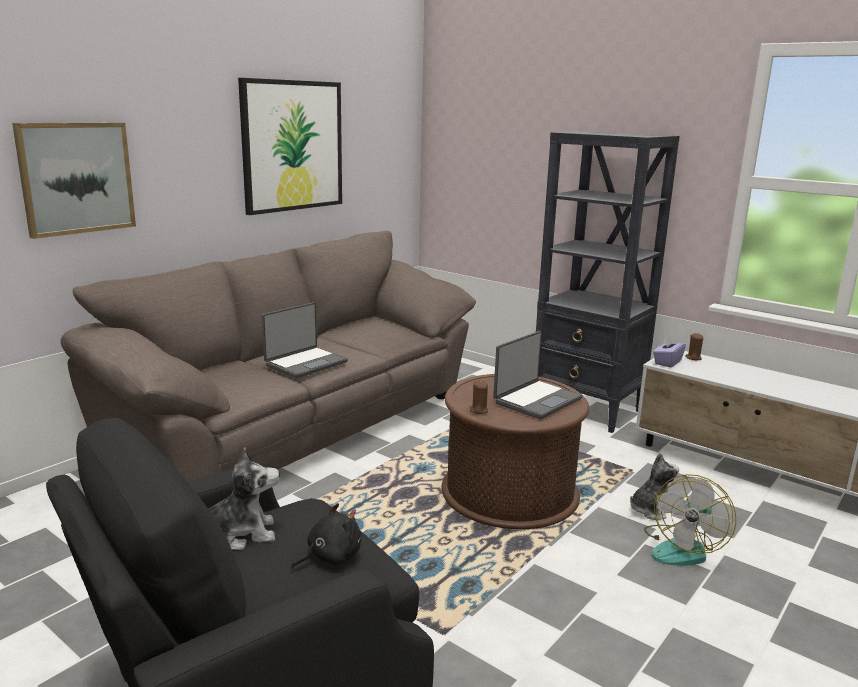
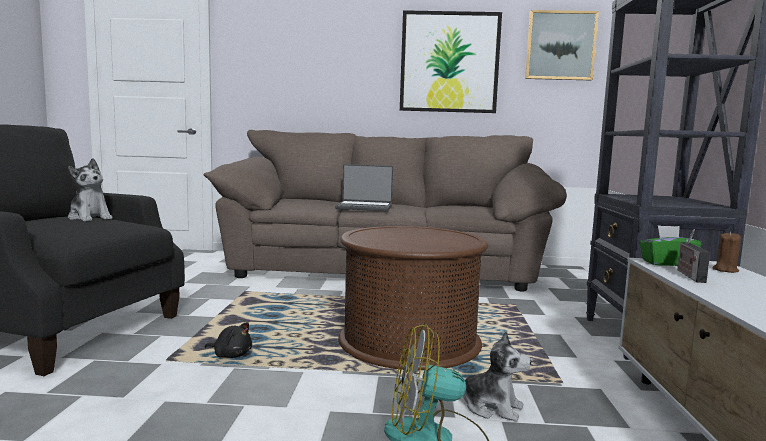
camera: 55 degrees right, 10 degrees down
picture [12,122,136,239] -> picture moved to [525,10,599,80]
black plush toy [291,503,361,569] -> black plush toy moved to [204,322,252,358]
brown candle [470,380,488,414] -> none
laptop [493,331,583,419] -> none
purple tissue box [653,335,686,368] -> green tissue box [639,225,701,266]
none -> radio [677,229,710,283]

